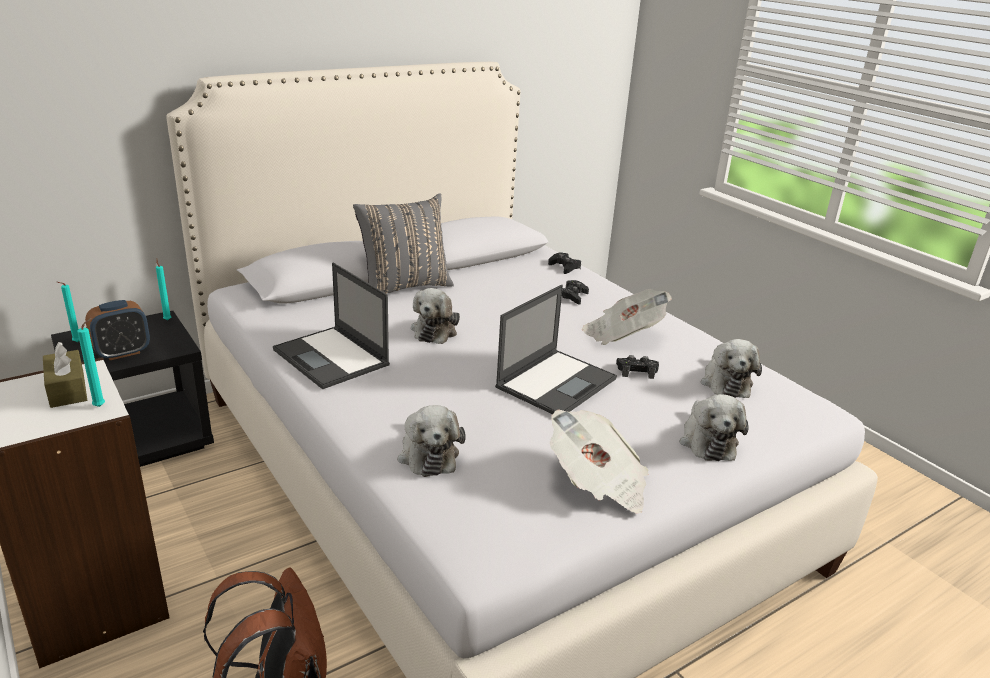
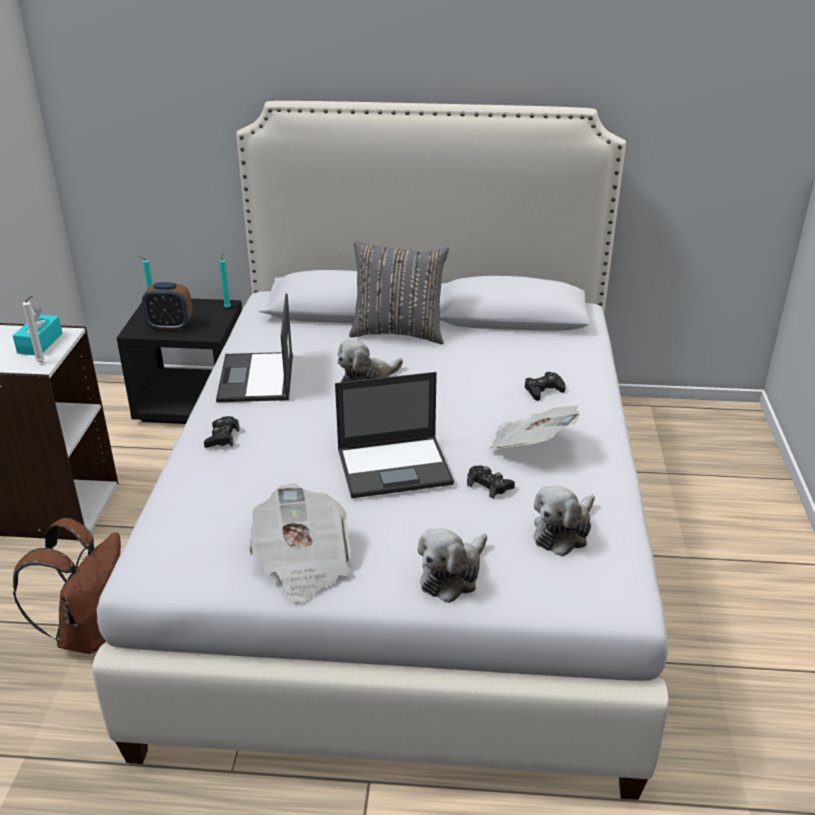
camera: 40 degrees right, 5 degrees up
brown tissue box [43,342,87,408] -> turquoise tissue box [13,307,63,355]
turquoise candle [77,318,105,407] -> white candle [23,296,45,363]
plush toy [398,405,466,477] -> none
black game controller [548,252,581,274] -> black game controller moved to [204,416,240,448]

